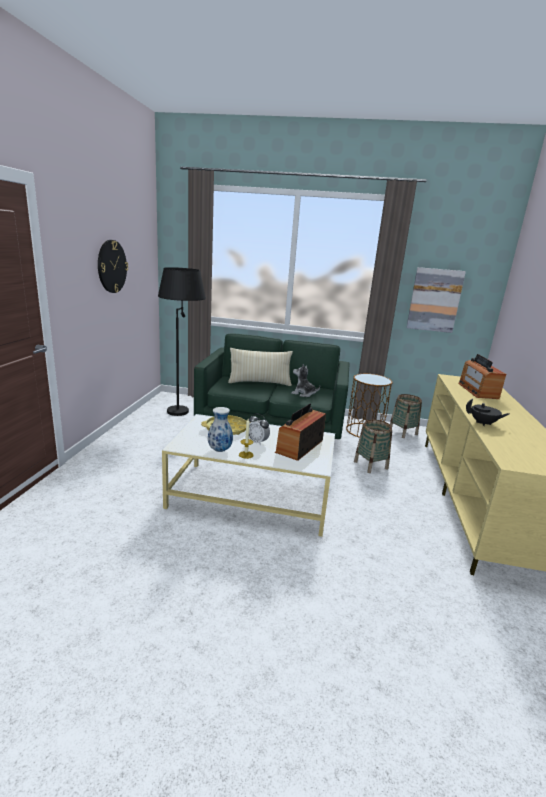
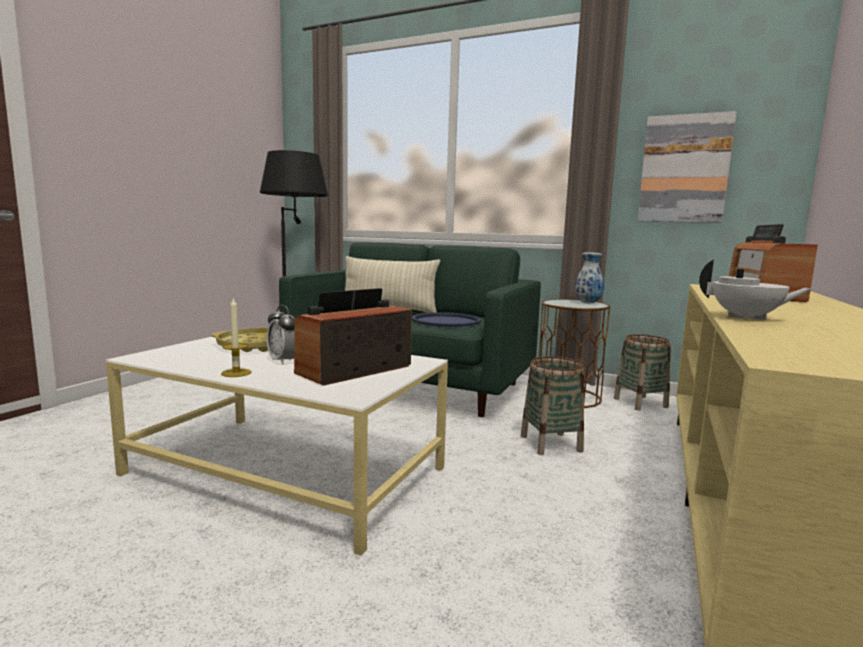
camera: 15 degrees right, 10 degrees down
wall clock [98,240,128,293] -> none
vase [208,407,233,452] -> vase moved to [575,252,604,303]
plush toy [291,364,320,397] -> blue tray [412,312,481,327]
black teapot [466,399,509,426] -> white teapot [699,259,813,320]

